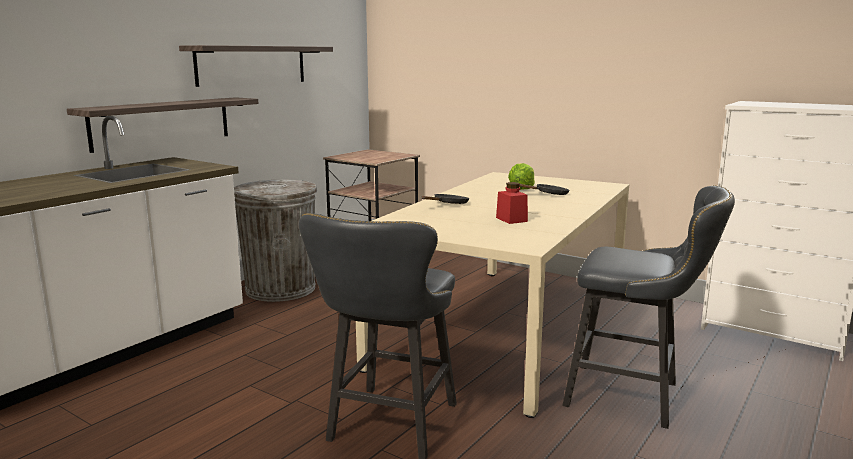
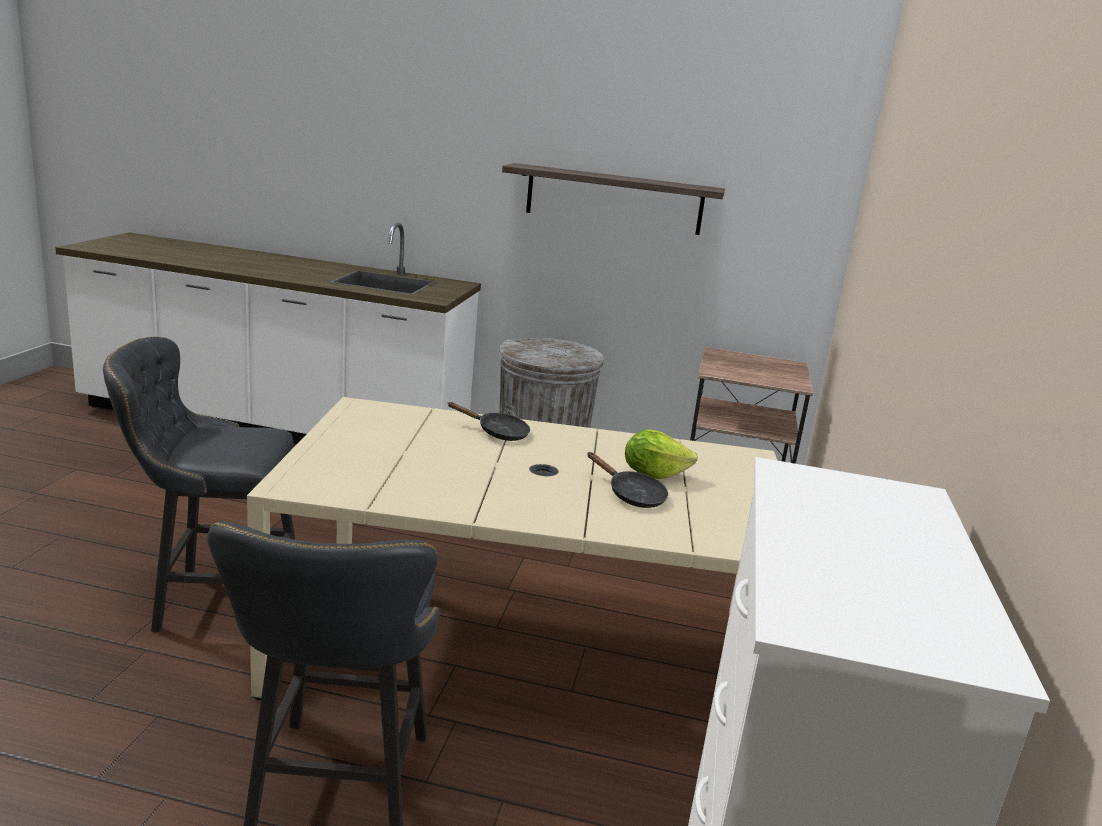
camera: 65 degrees right, 5 degrees up
shelf [67,97,259,153] -> none
red jar [496,182,528,224] -> none

